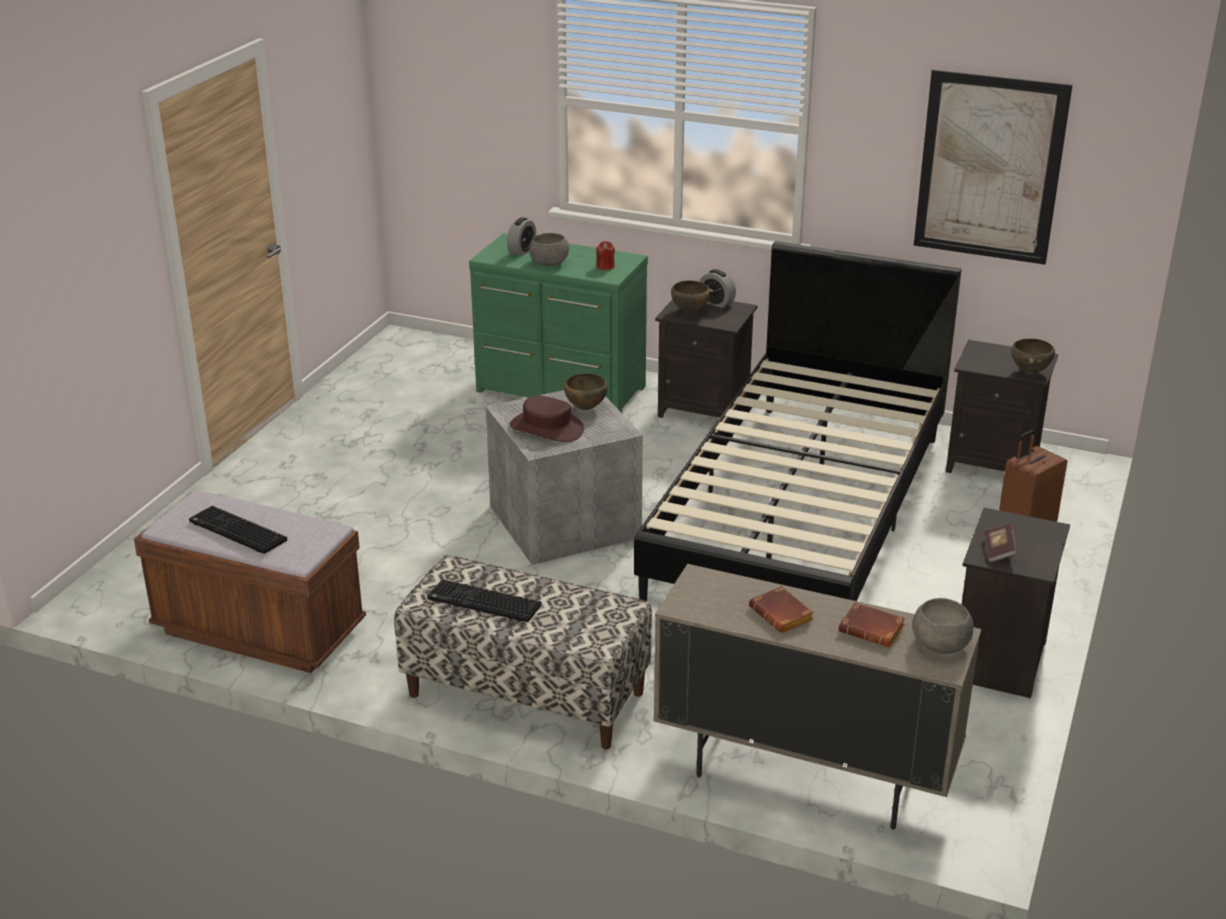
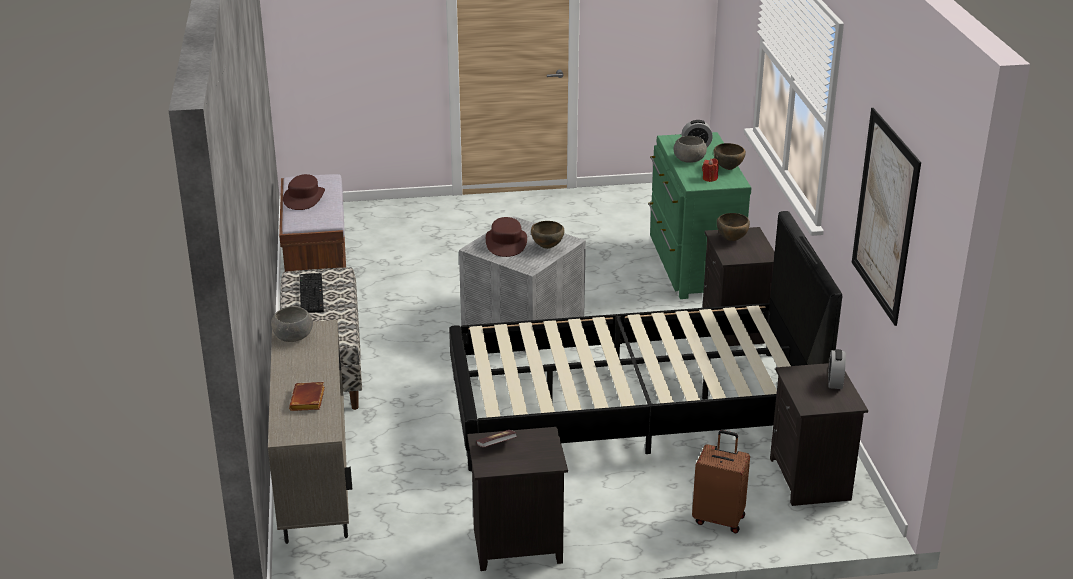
camera: 60 degrees right, 0 degrees up
keyboard [189,506,287,554] -> brown hat [283,174,325,210]
alarm clock [699,269,736,308] -> alarm clock moved to [828,349,846,389]
brown book [749,586,814,633] -> none
grey bowl [912,598,973,654] -> grey bowl moved to [271,306,313,342]
brown bowl [1012,339,1055,374] -> brown bowl moved to [713,143,746,170]

